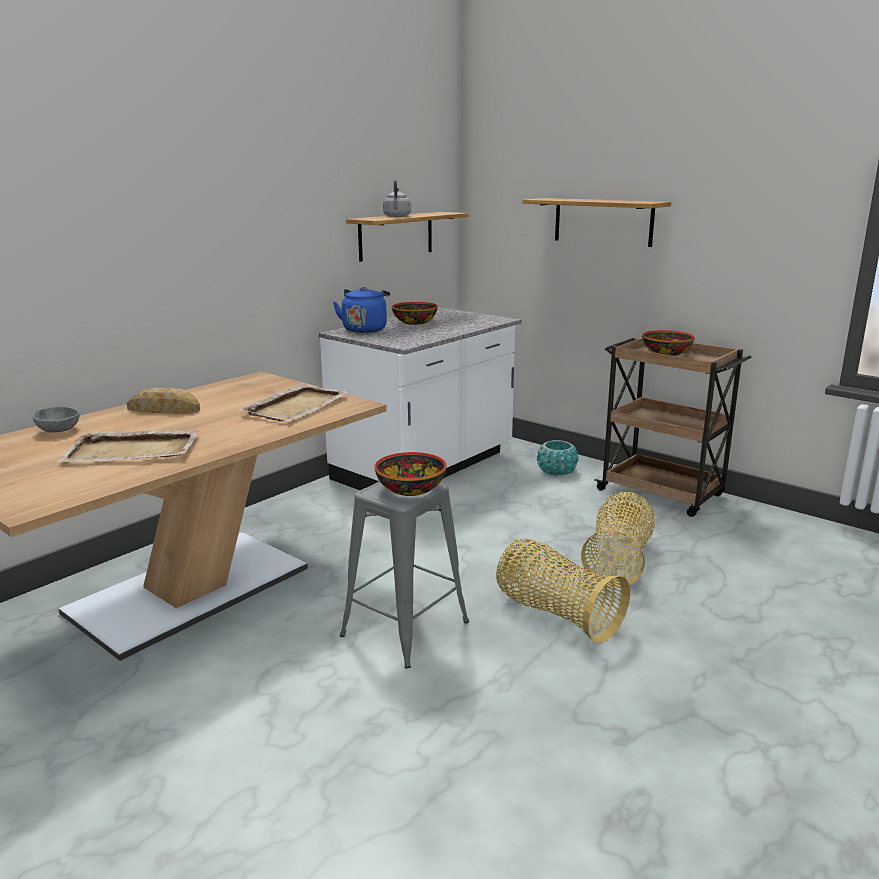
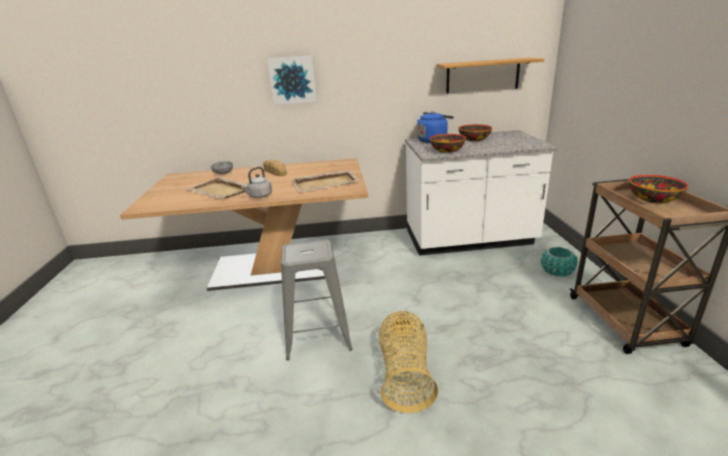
camera: 45 degrees right, 5 degrees up
bowl [374,452,446,496] -> bowl moved to [430,134,466,153]
grey kettle [383,180,411,217] -> grey kettle moved to [241,167,272,198]
shelf [522,198,671,247] -> none
basket [581,492,655,588] -> none
none -> picture [267,55,317,105]

